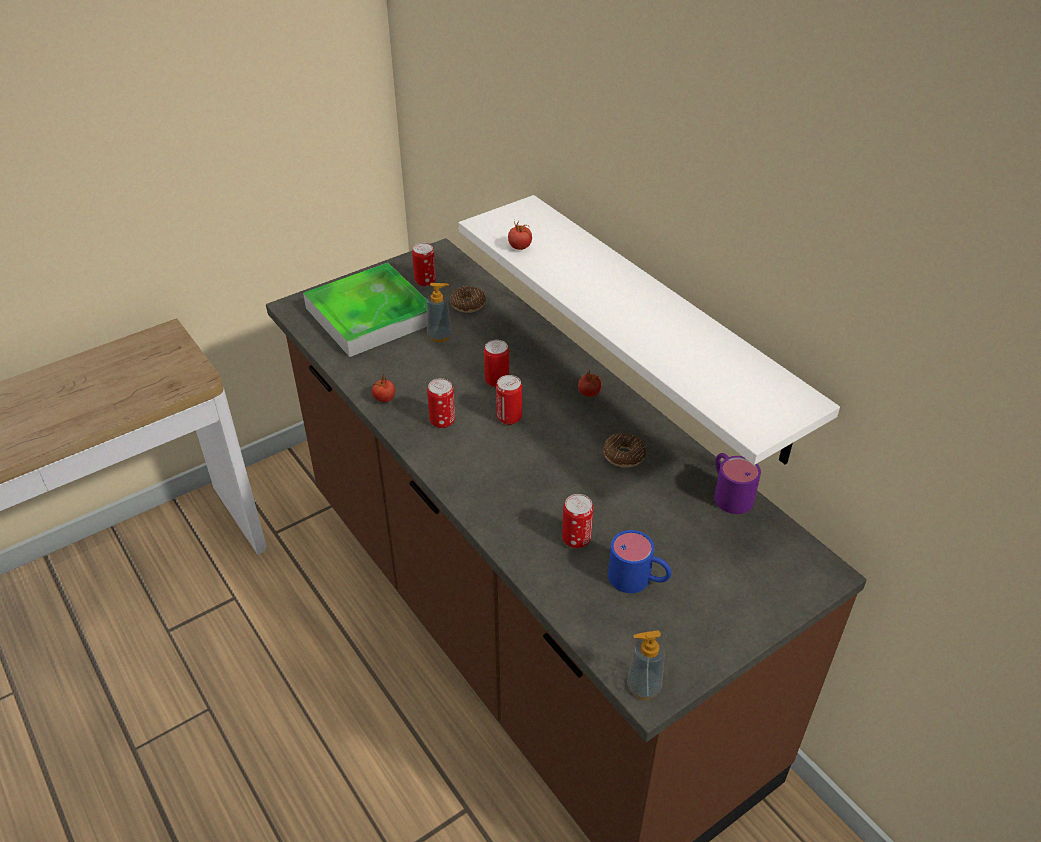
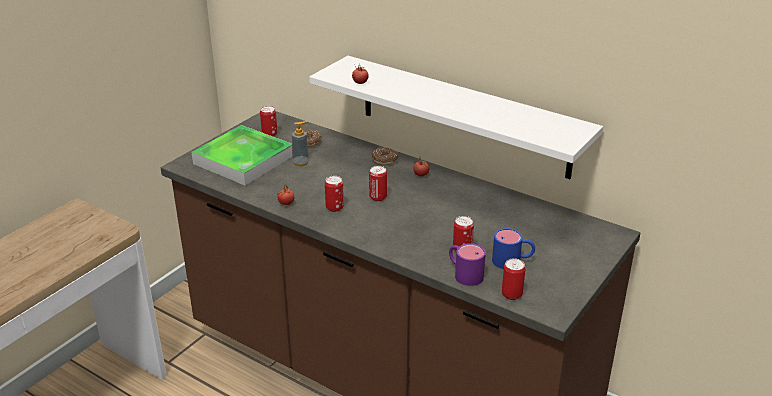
camera: 20 degrees left, 10 degrees down
can [484,340,509,388] -> can moved to [502,258,525,300]
donut [603,433,646,467] -> donut moved to [372,148,398,165]
soap dispenser [627,630,665,700] -> none
purple mug [714,453,761,514] -> purple mug moved to [449,243,486,286]

